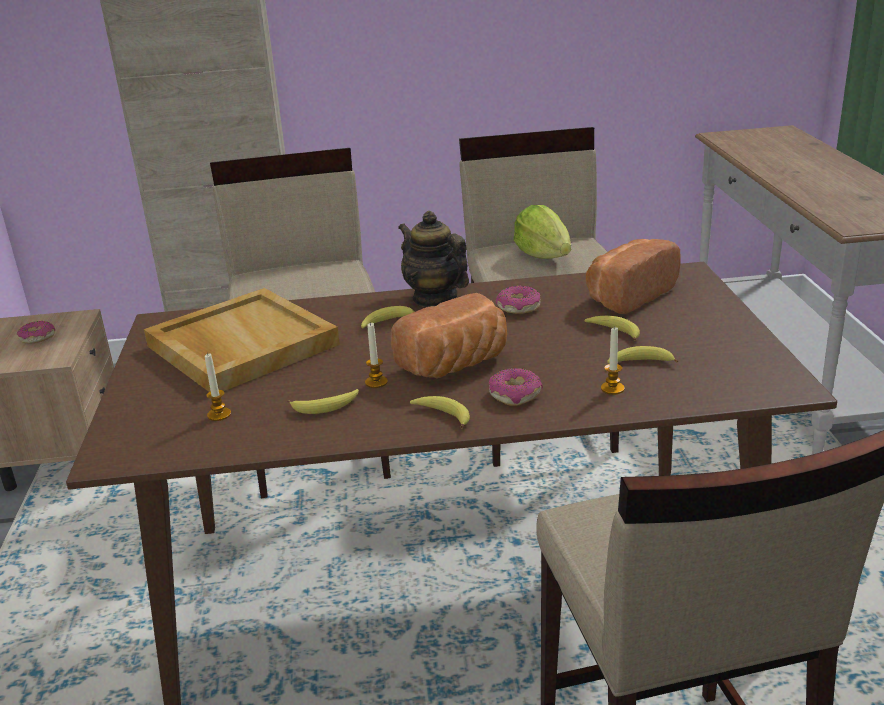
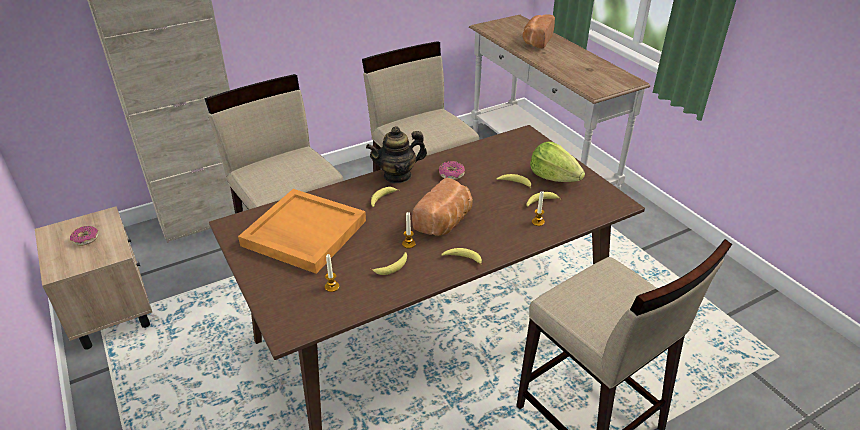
camera: 25 degrees left, 10 degrees up
beige tray [144,288,340,392] -> orange tray [238,189,366,274]
teapot [398,211,469,307] -> teapot turned 45 degrees counterclockwise [366,126,427,183]
donut [489,368,543,406] -> none
lettuce [513,205,571,259] -> lettuce moved to [530,142,585,182]
bread [586,239,681,314] -> bread moved to [523,14,555,49]

